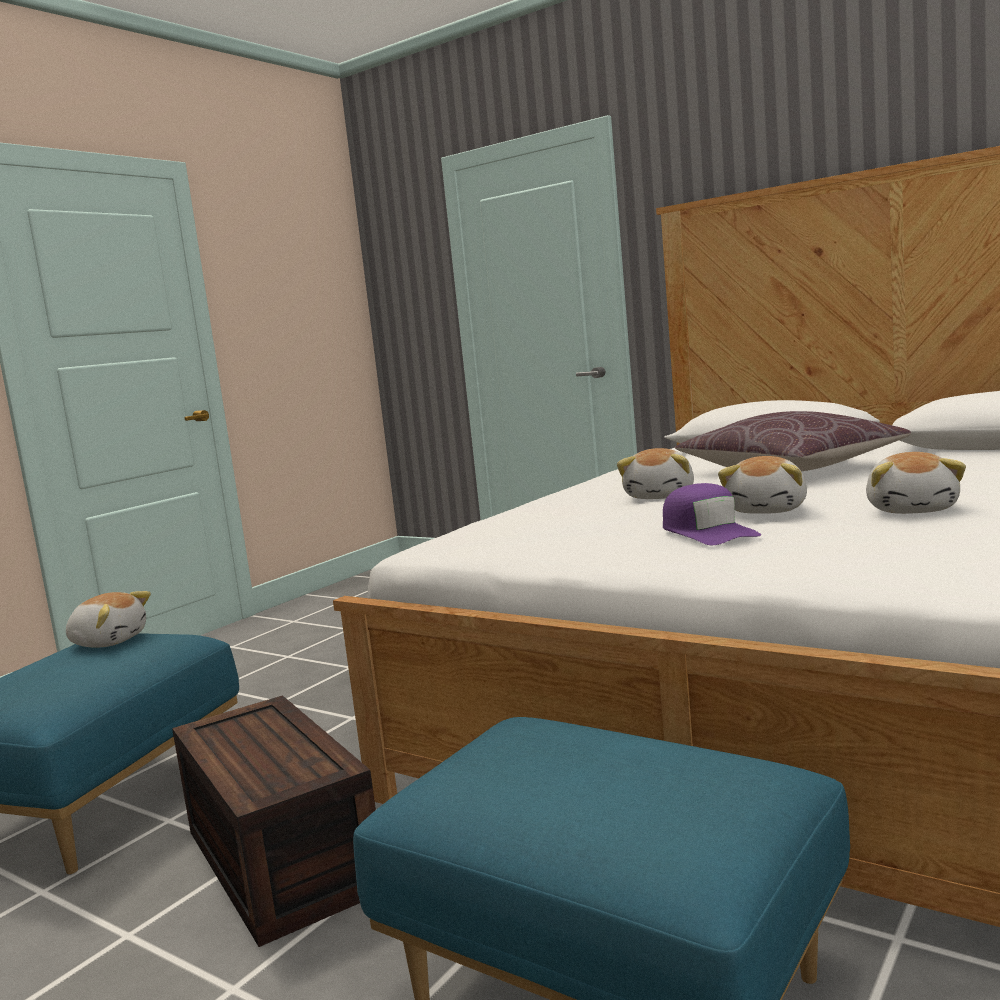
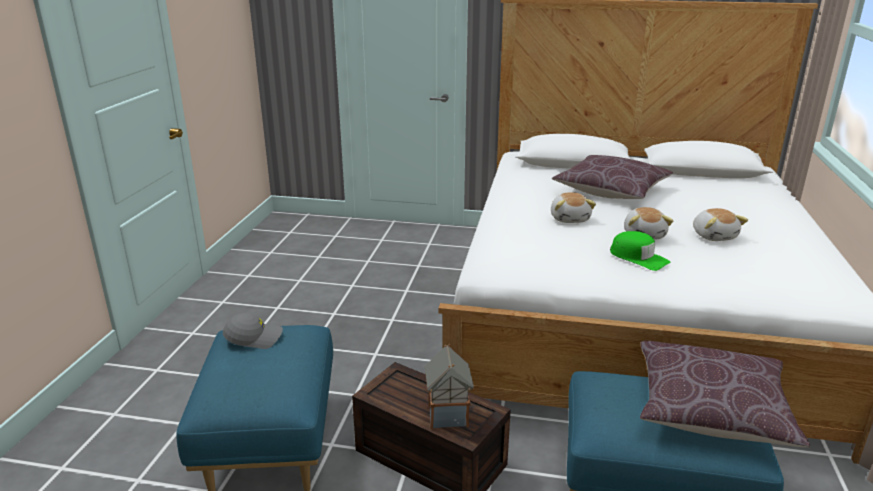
camera: 25 degrees left, 15 degrees up
plush toy [66,591,151,648] -> grey cap [223,313,283,349]
purple cap [663,483,761,545] -> green cap [610,231,670,271]
none -> toy house [425,344,474,429]
none -> brown pillow [640,341,810,447]

